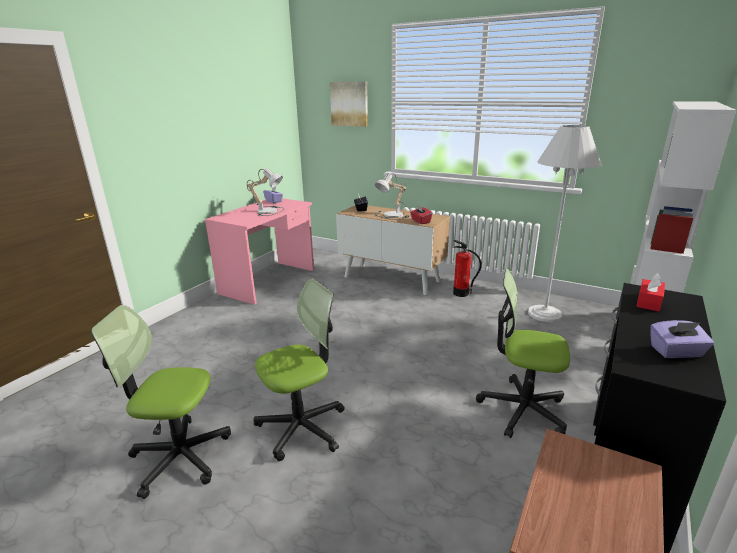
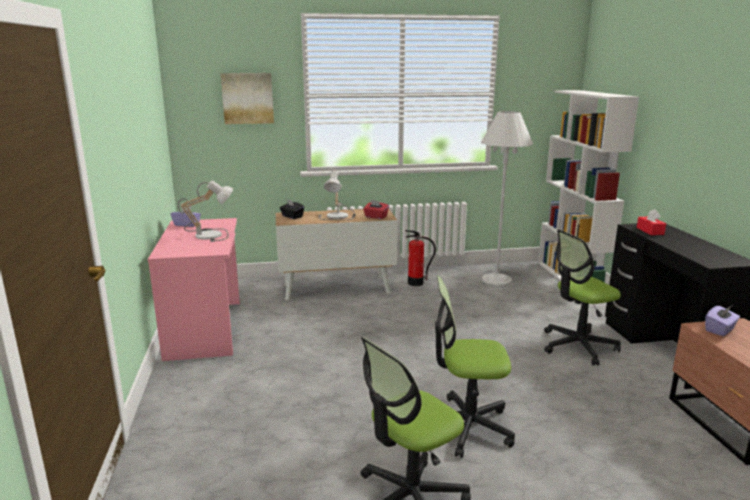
camera: 40 degrees left, 5 degrees down
office chair [253,278,345,461] -> office chair turned 105 degrees counterclockwise [435,276,515,458]
purple tissue box [650,320,714,358] -> purple tissue box moved to [705,306,740,336]

